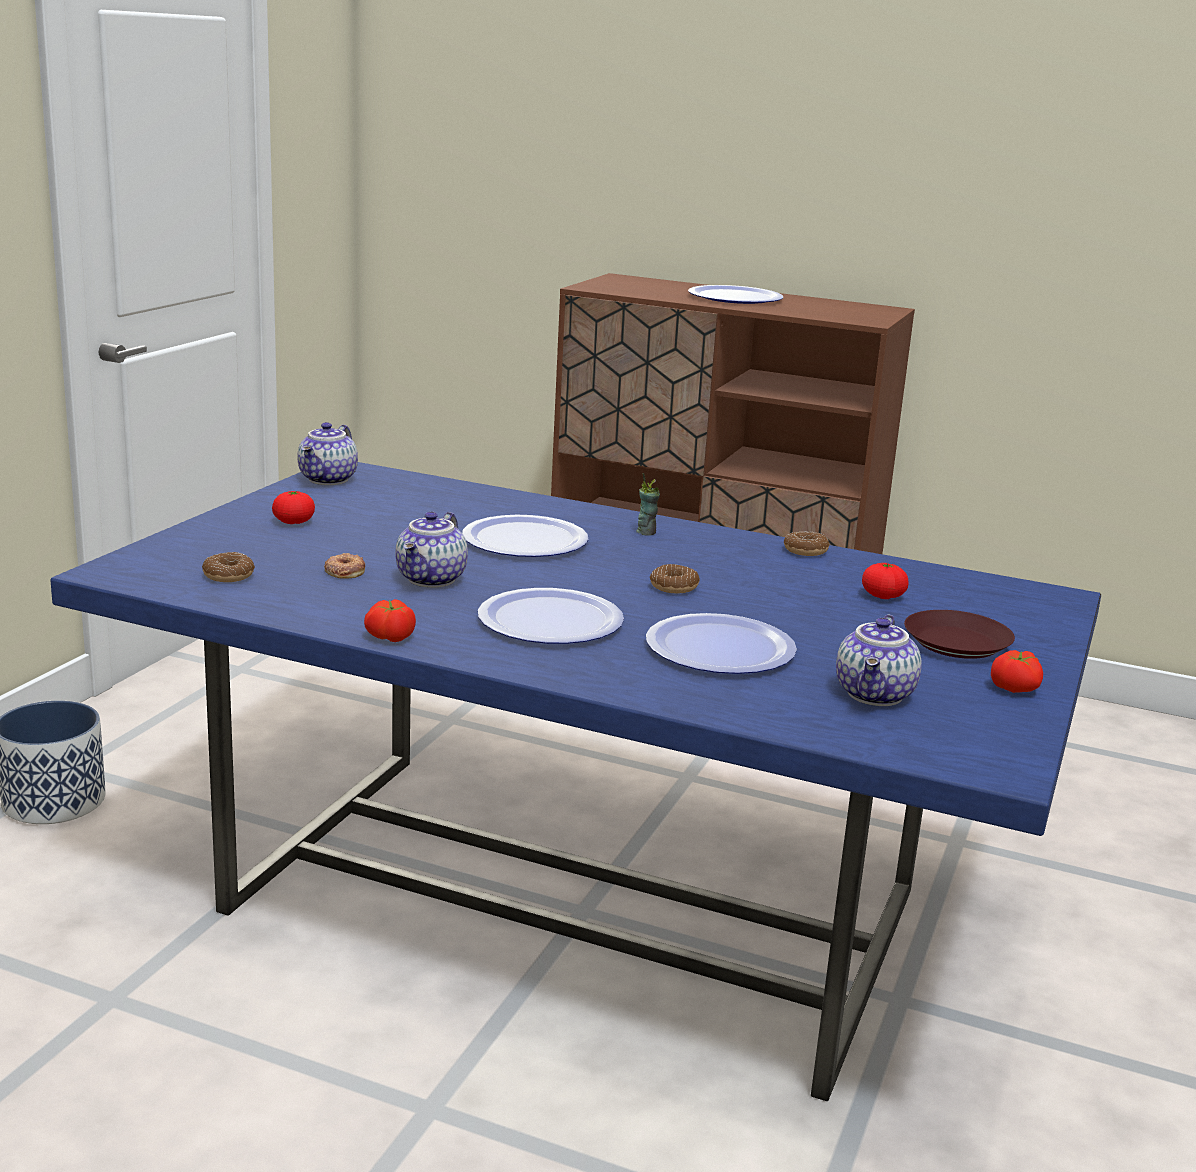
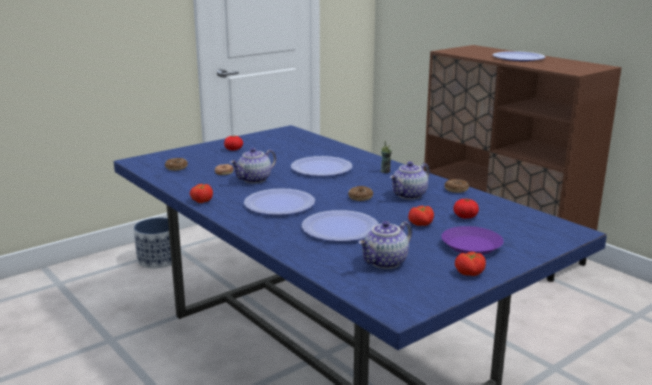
camera: 30 degrees right, 0 degrees up
teapot [297,422,358,485] -> teapot moved to [390,162,430,200]
brown plate [904,610,1015,659] -> purple plate [441,226,503,255]
none -> tomato [408,206,434,226]

